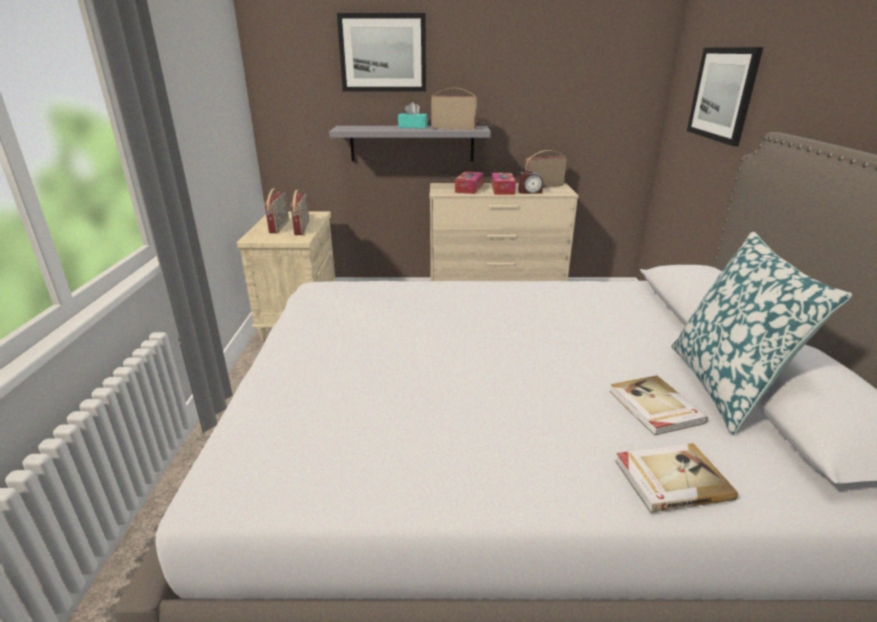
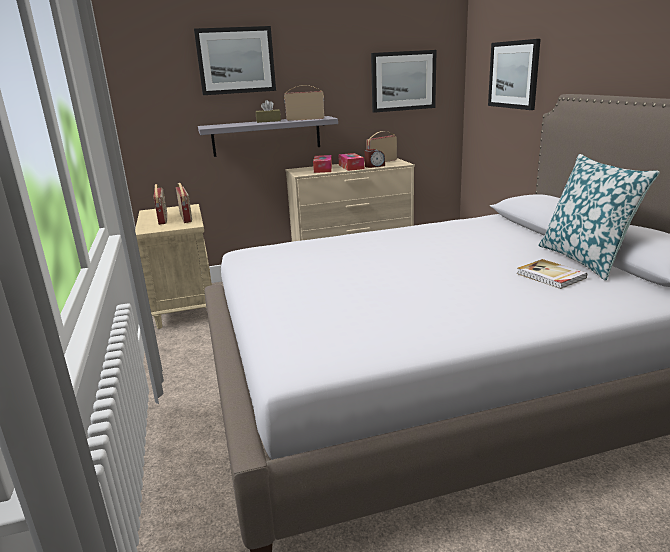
camera: 15 degrees left, 5 degrees down
turquoise tissue box [398,102,428,128] -> brown tissue box [256,100,281,123]
book [615,443,738,513] -> none
none -> picture [371,50,437,113]

